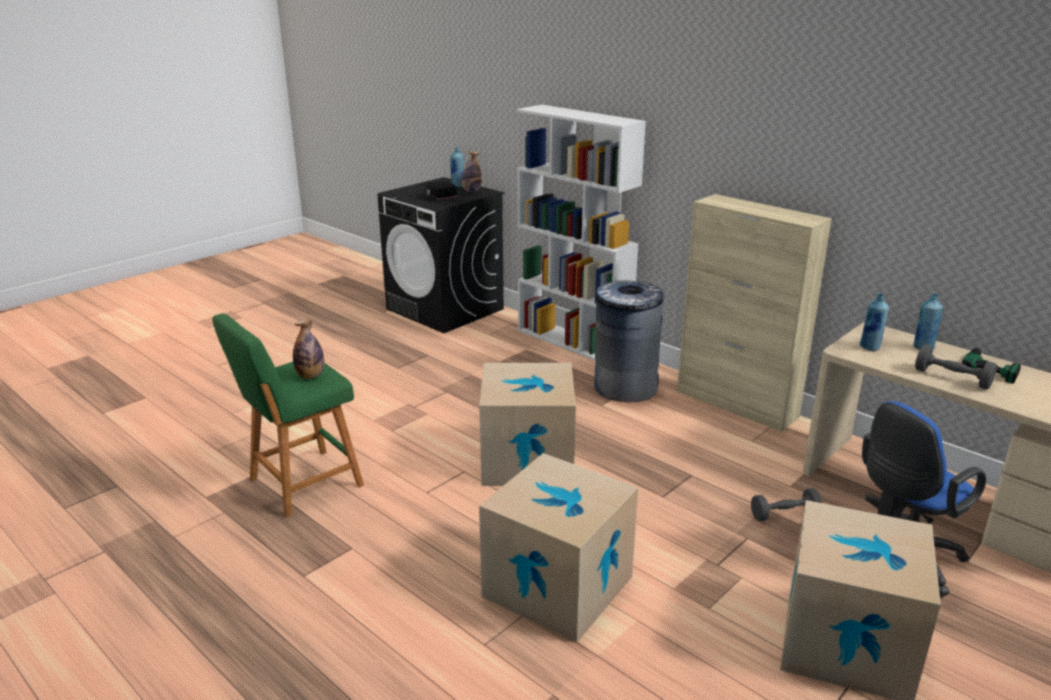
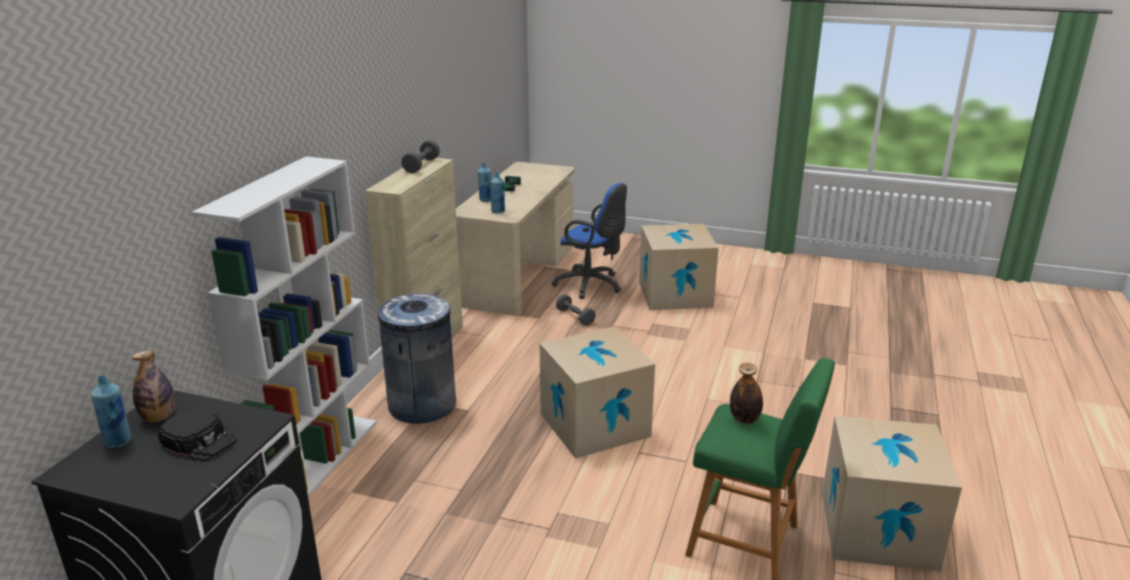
camera: 115 degrees left, 0 degrees up
cardboard box [479,453,638,643] -> cardboard box moved to [822,416,962,571]
grey dumbbell [915,345,997,389] -> grey dumbbell moved to [401,140,440,173]

